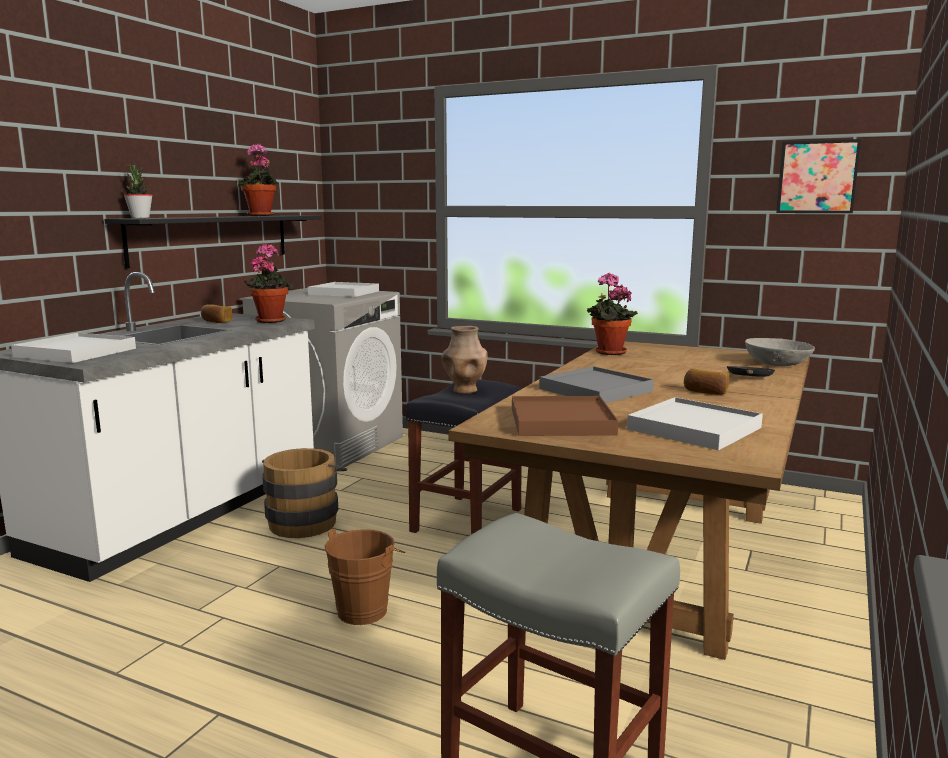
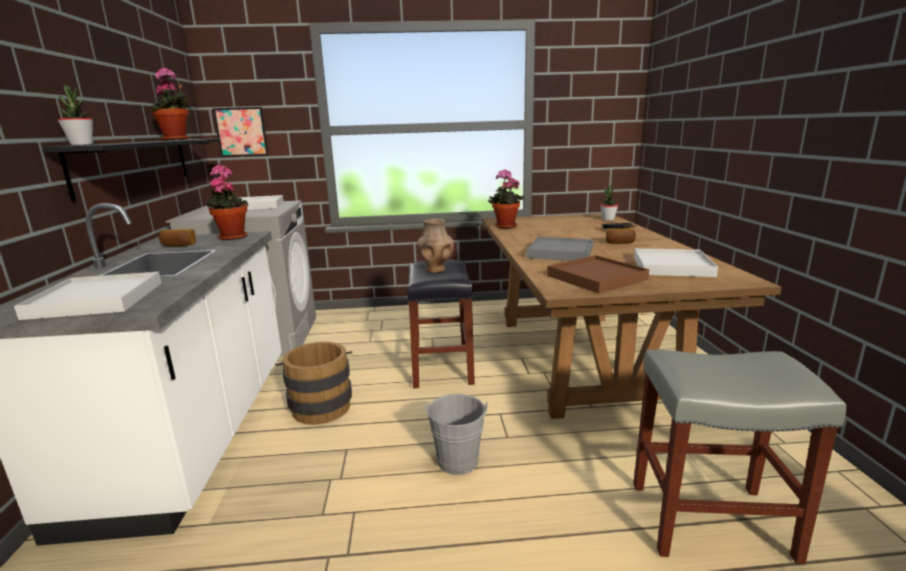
camera: 30 degrees left, 5 degrees up
brown bucket [325,528,405,625] -> grey bucket [425,394,488,475]
grey bowl [745,338,815,366] -> potted plant [600,186,619,221]
picture [776,139,861,213] -> picture moved to [213,107,269,157]

